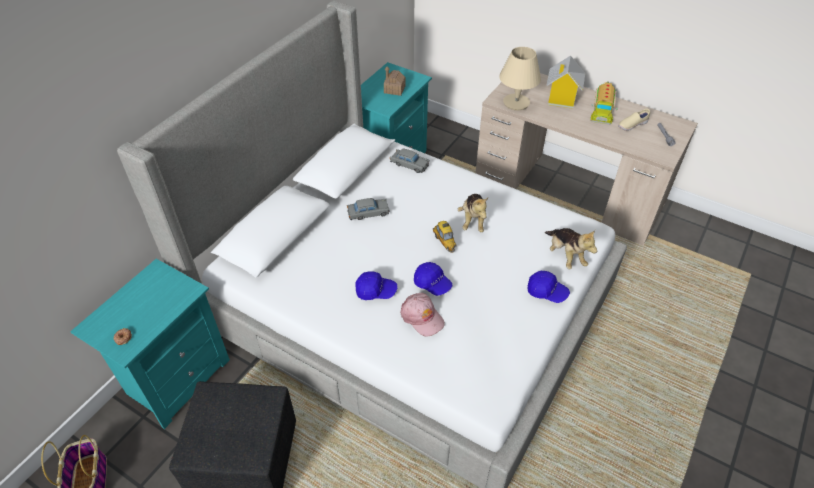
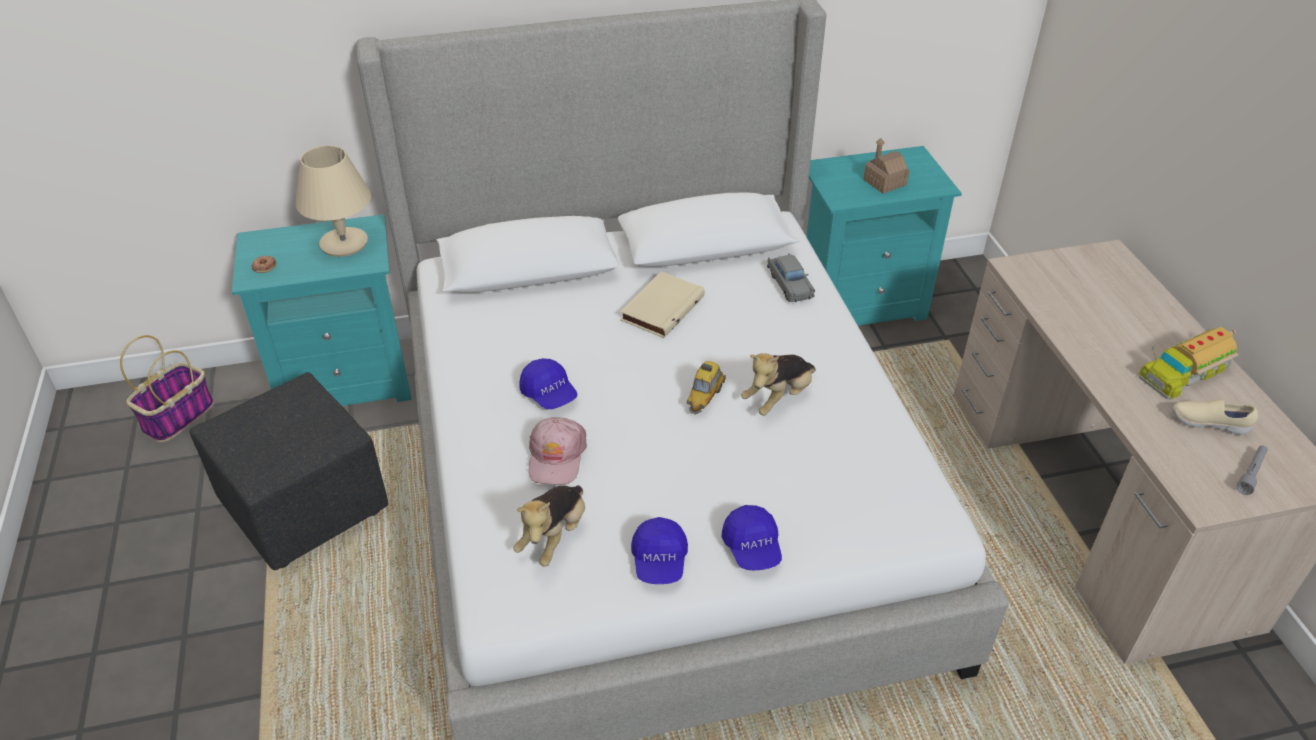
camera: 45 degrees right, 5 degrees down
grey toy car [347,198,390,220] -> beige book [620,271,705,338]
blue cap [414,262,452,296] -> blue cap moved to [631,517,688,584]
beige table lamp [499,47,541,110] -> beige table lamp moved to [296,145,371,257]
plush toy [545,228,597,269] -> plush toy moved to [513,485,585,567]
toy house [546,56,585,109] -> none

